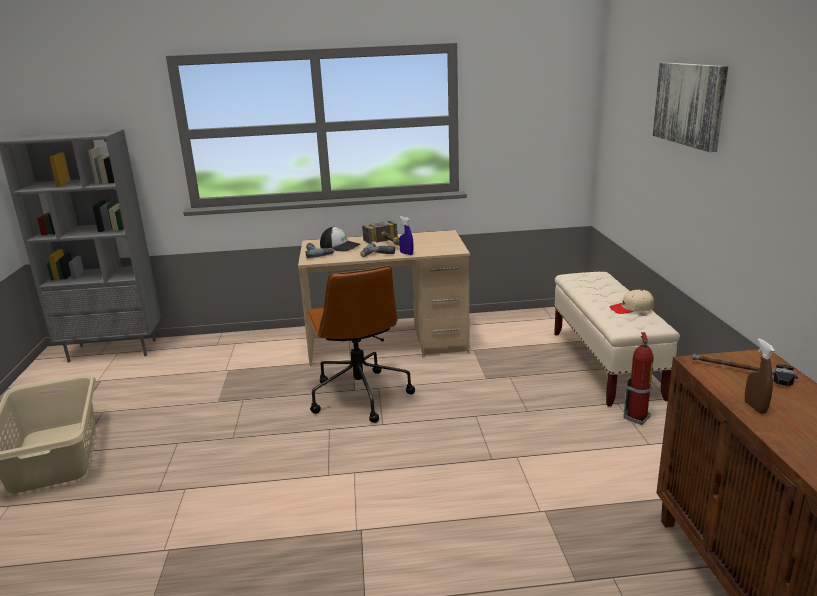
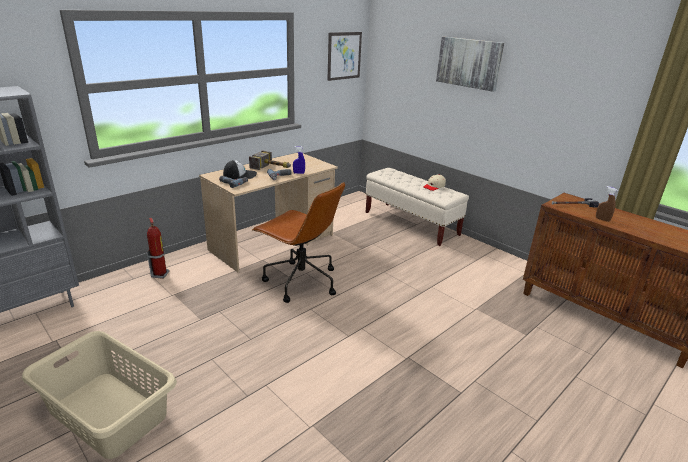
camera: 40 degrees left, 5 degrees up
fire extinguisher [623,332,654,425] -> fire extinguisher moved to [147,218,169,279]
none -> picture [327,32,362,81]

